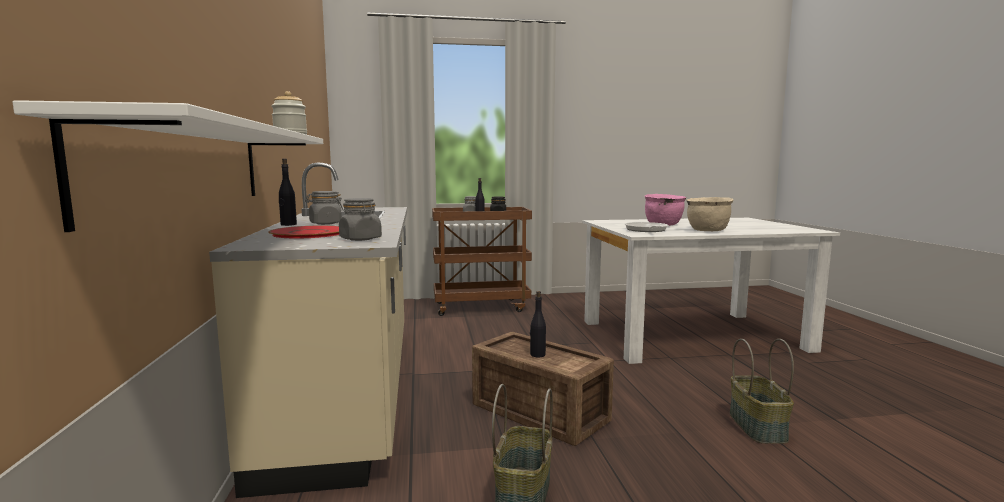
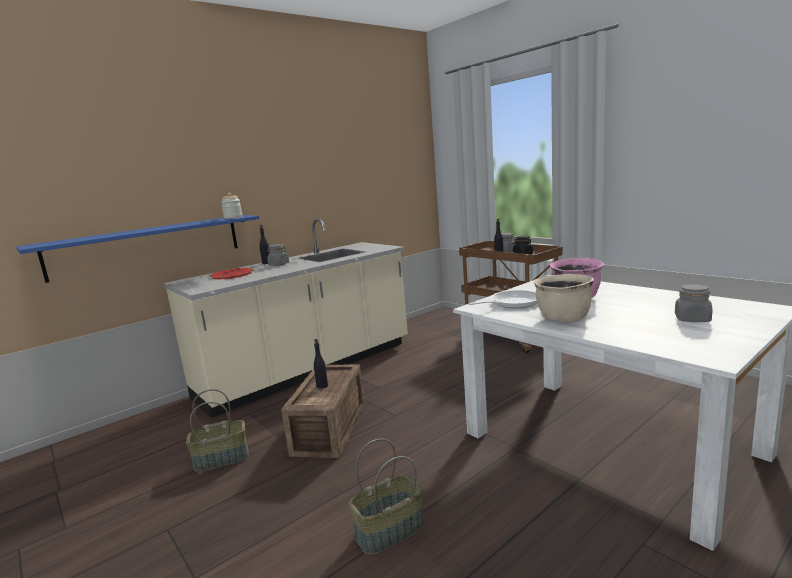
camera: 60 degrees right, 5 degrees up
white shelf [13,100,323,232] -> blue shelf [16,215,259,283]
grey jar [339,198,382,241] -> grey jar moved to [675,284,712,322]

